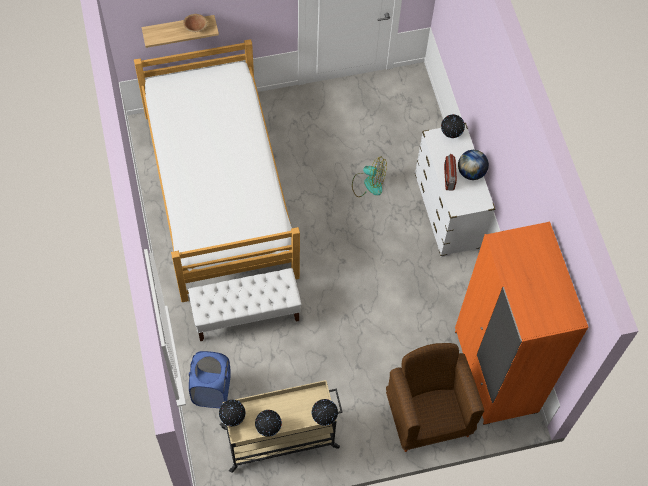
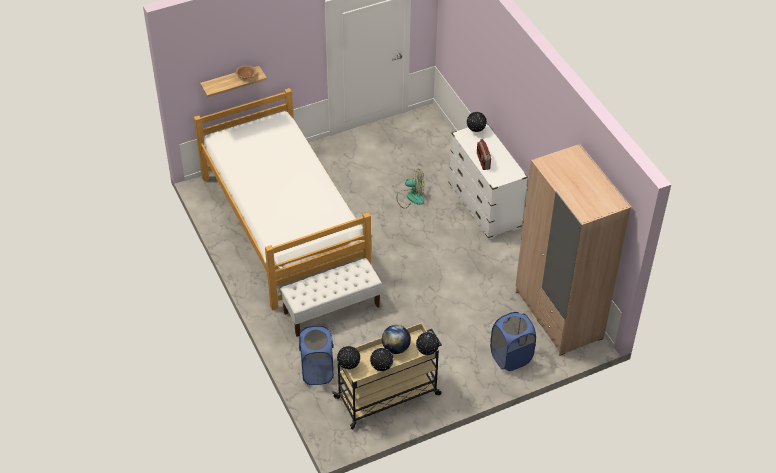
camera: 10 degrees left, 15 degrees down
brown armchair [386,343,484,452] -> blue laundry basket [490,312,536,371]
orange wardrobe [455,221,588,425] -> beige wardrobe [516,144,631,356]
globe [458,150,489,180] -> globe moved to [382,325,411,354]

